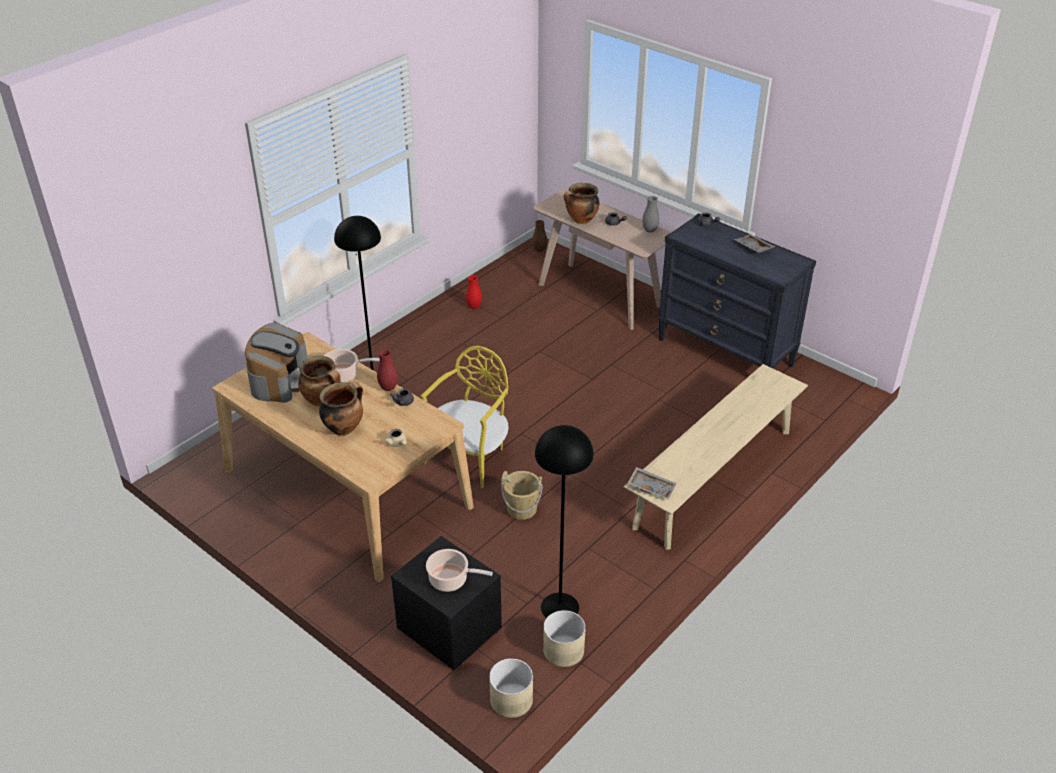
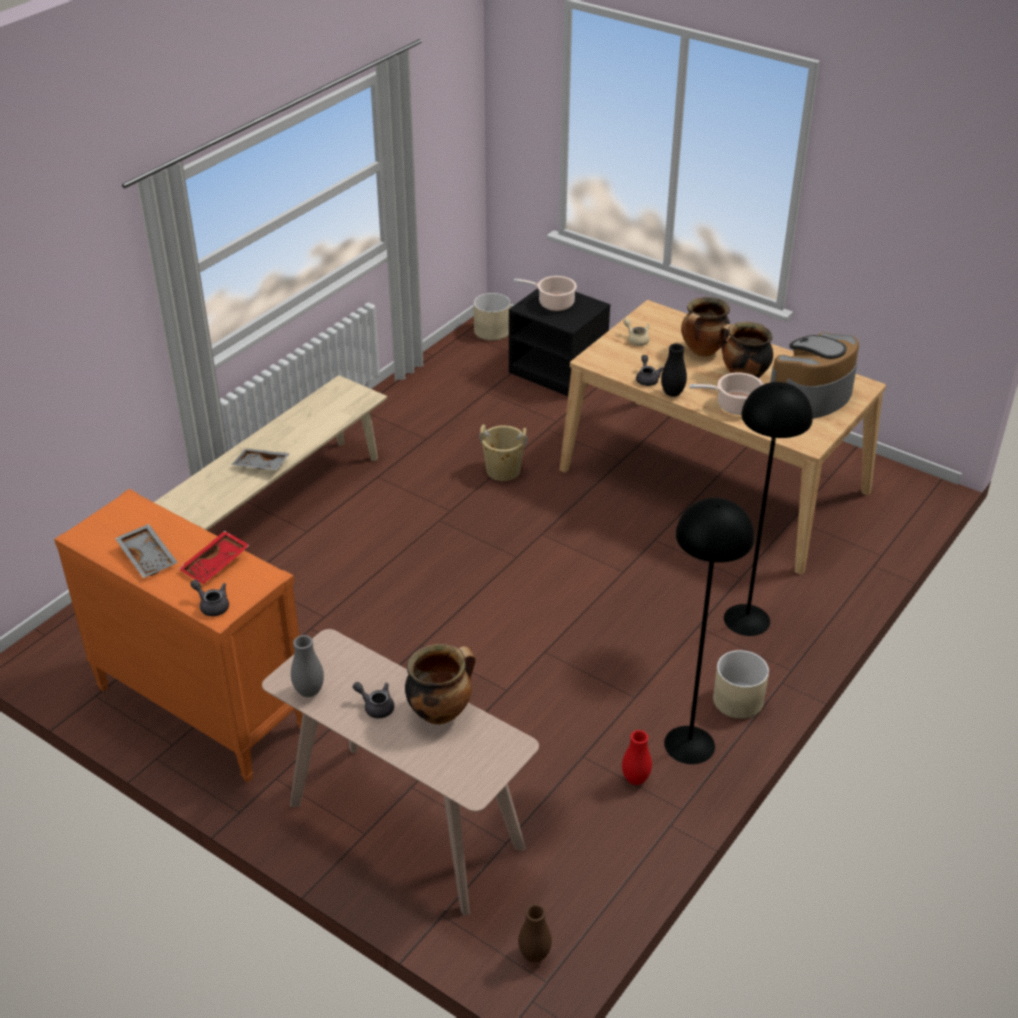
camera: 175 degrees right, 0 degrees up
coffee machine [245,323,307,403] -> coffee machine turned 45 degrees clockwise [770,333,859,419]
red vase [377,349,398,391] -> black vase [661,343,687,397]
yellow chair [421,346,509,488] -> none
black floor lamp [535,425,594,618] -> black floor lamp moved to [664,498,754,764]
beige planter [543,610,586,667] -> beige planter moved to [713,650,769,719]
grey tray [628,467,676,500] -> grey tray moved to [231,448,290,470]
black dresser [658,213,816,369] -> orange dresser [54,489,303,782]
none -> red tray [179,531,250,584]

